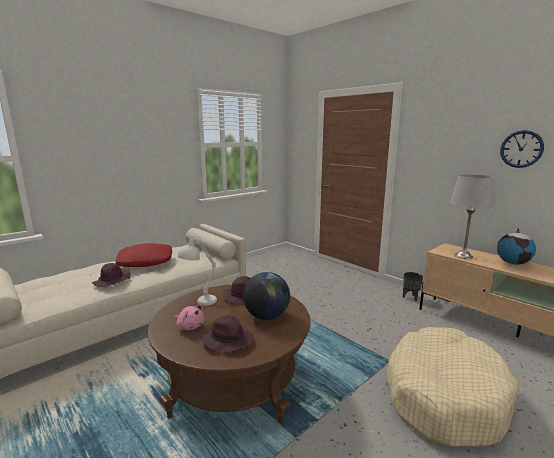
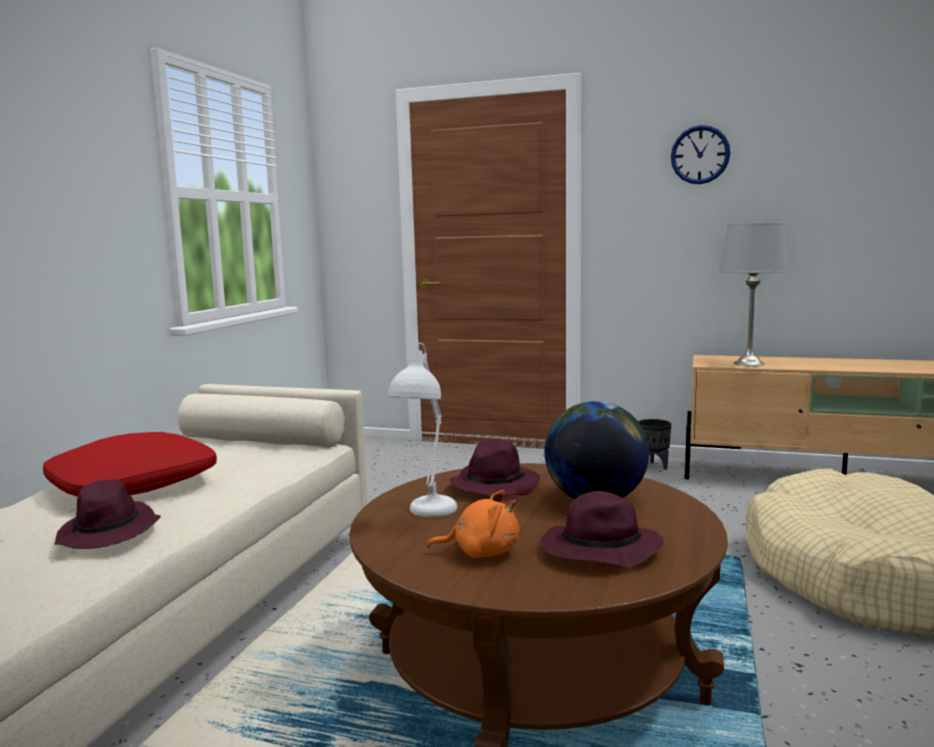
camera: 30 degrees left, 5 degrees down
pink plush toy [174,304,204,330] -> orange plush toy [427,490,520,558]
globe [497,228,536,265] -> none
wall clock [500,130,544,168] -> wall clock moved to [671,125,730,184]

